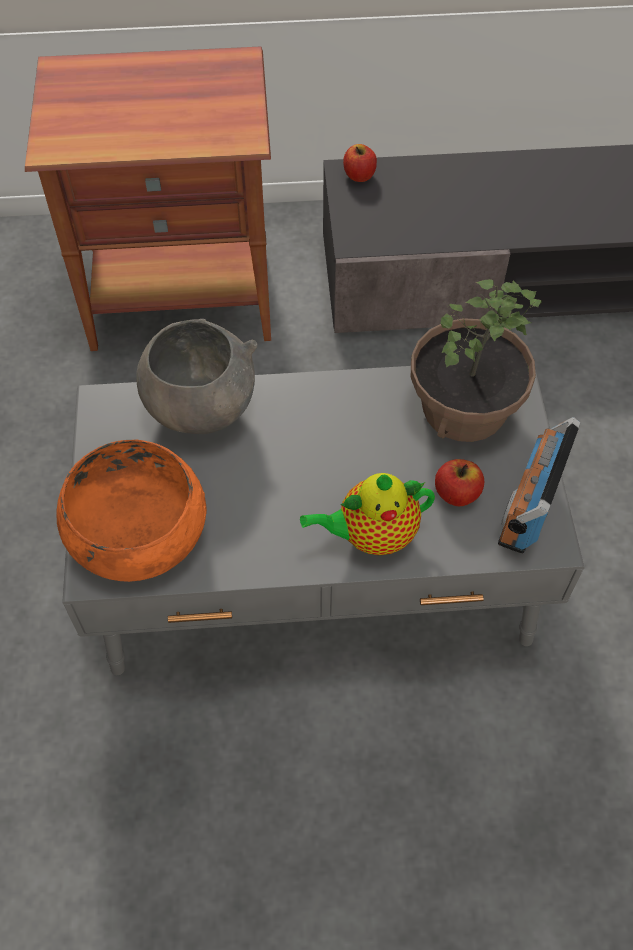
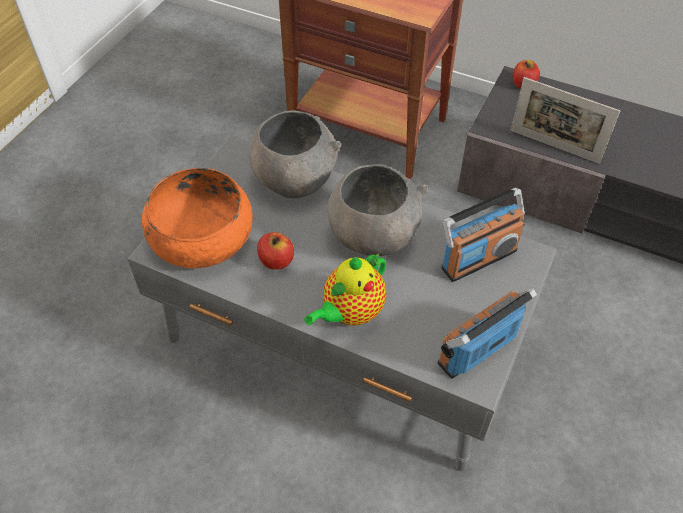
camera: 30 degrees right, 5 degrees down
teapot [300,473,435,555] -> teapot turned 60 degrees counterclockwise [304,253,386,326]
potted plant [411,279,542,442] -> radio [441,188,525,282]
apple [435,459,484,506] -> apple moved to [257,232,294,270]
none -> grey bowl [328,164,428,256]
none -> picture frame [511,77,620,164]

